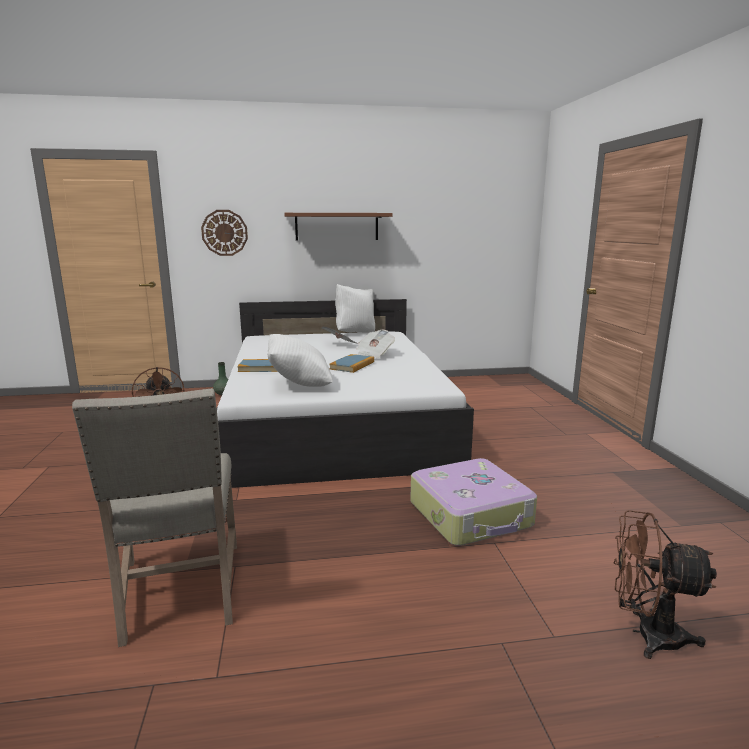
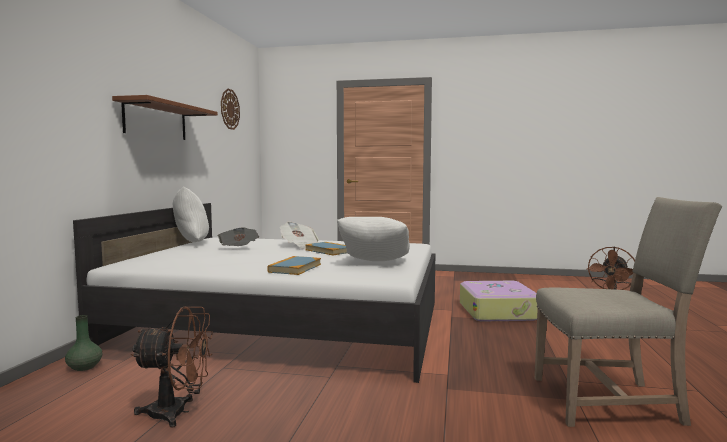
camera: 70 degrees left, 10 degrees down
wall clock [201,210,248,256] -> wall clock moved to [221,88,240,130]

